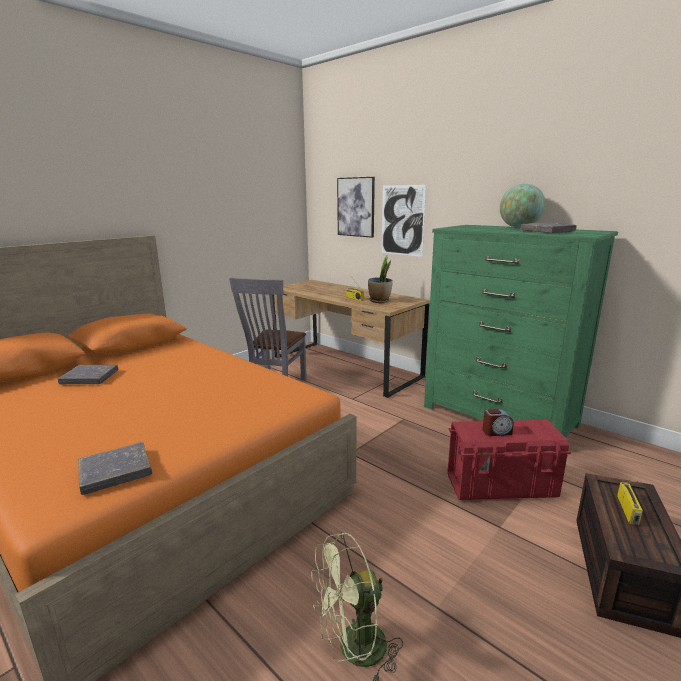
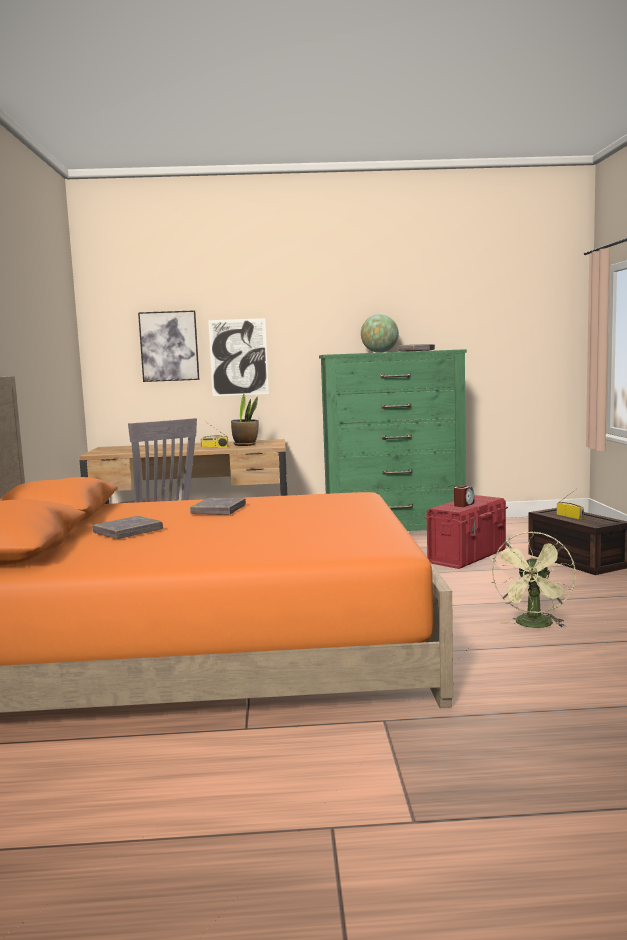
camera: 45 degrees left, 10 degrees down
grey book [78,442,152,495] -> grey book moved to [190,498,246,515]

